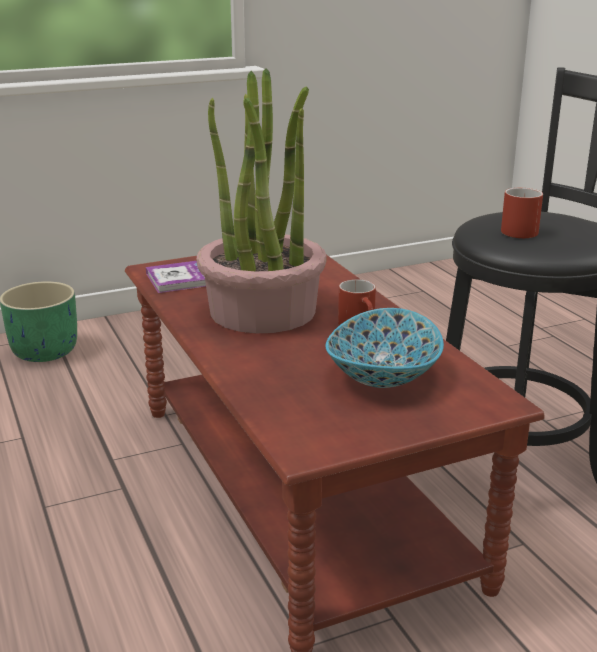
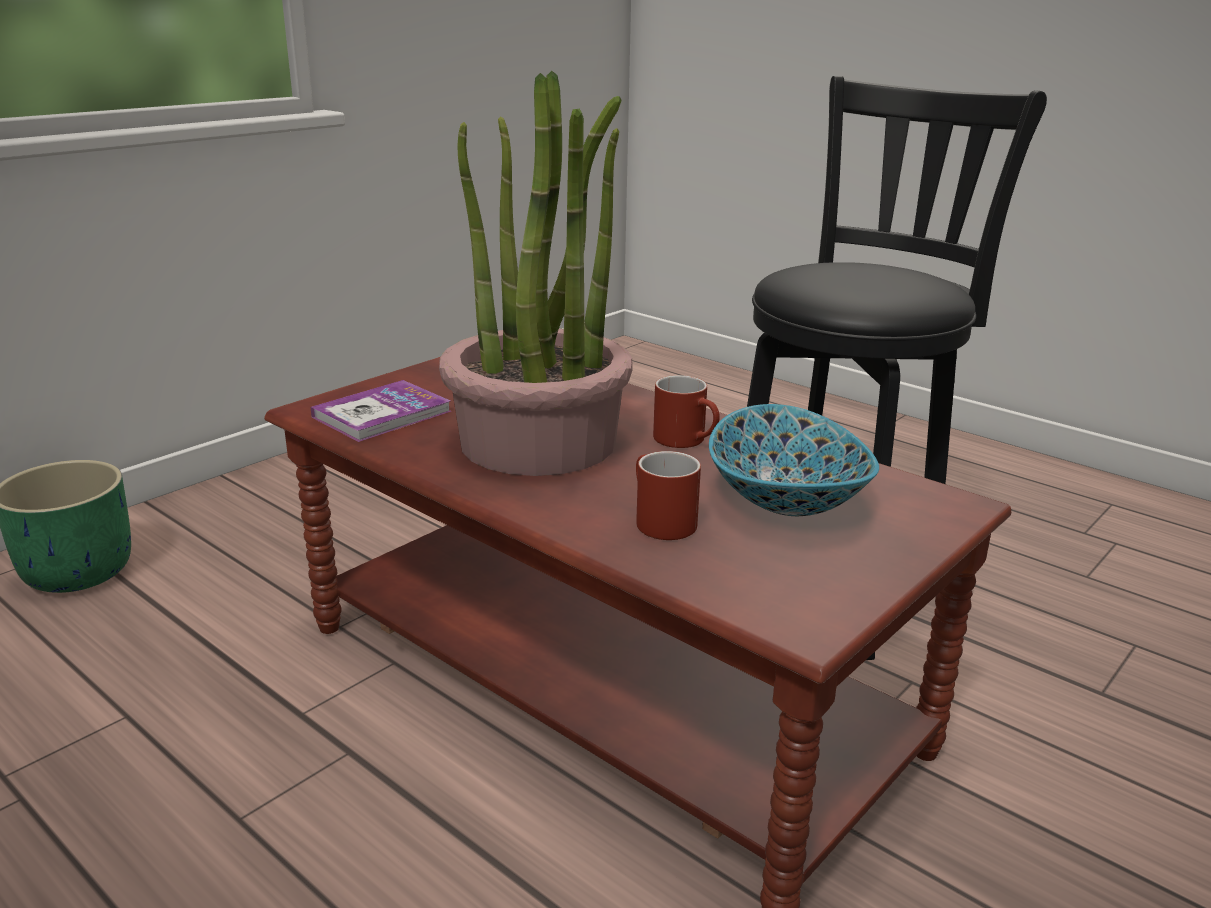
camera: 25 degrees left, 0 degrees up
red mug [501,188,543,238] -> red mug moved to [636,451,701,540]

